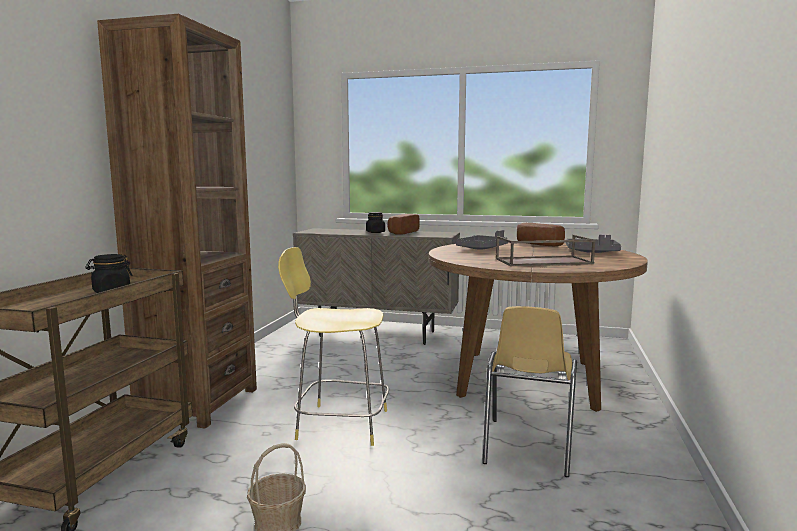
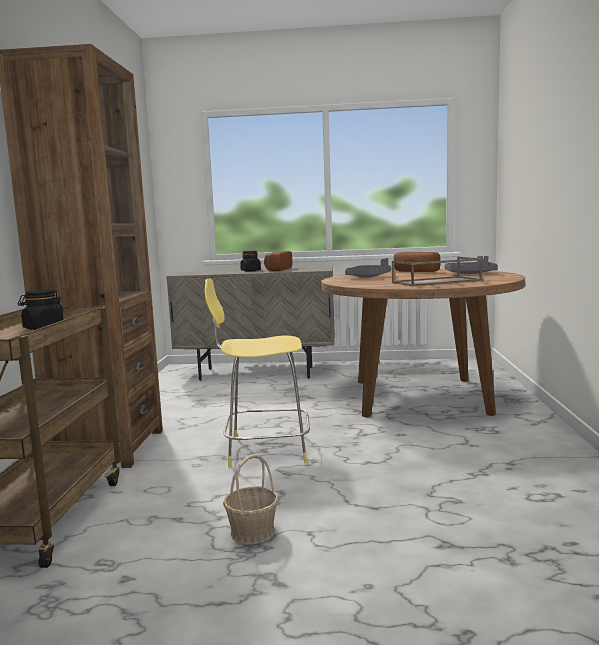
camera: 10 degrees left, 0 degrees up
yellow chair [482,306,577,477] -> none

